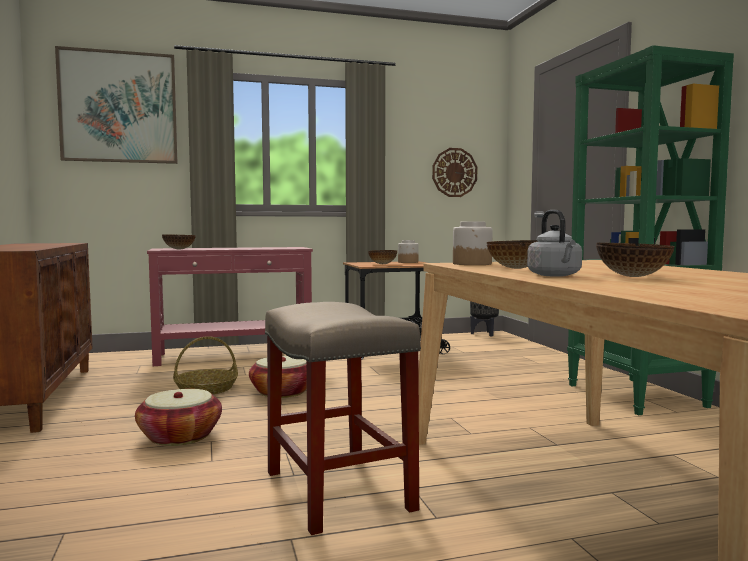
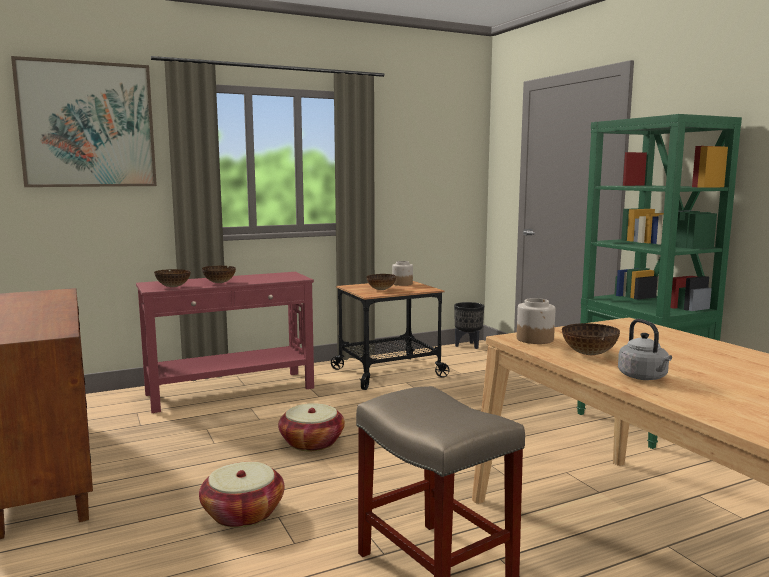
camera: 10 degrees left, 5 degrees up
basket [173,336,238,395] -> none
wall clock [432,148,477,197] -> none
bowl [596,243,675,277] -> bowl moved to [202,266,236,283]

